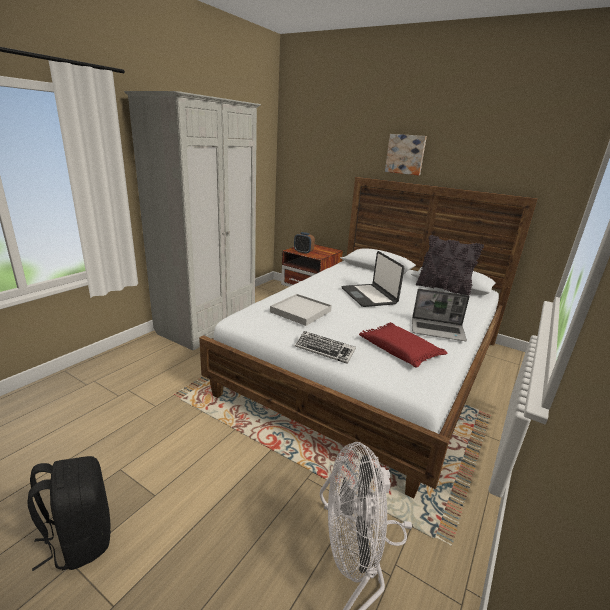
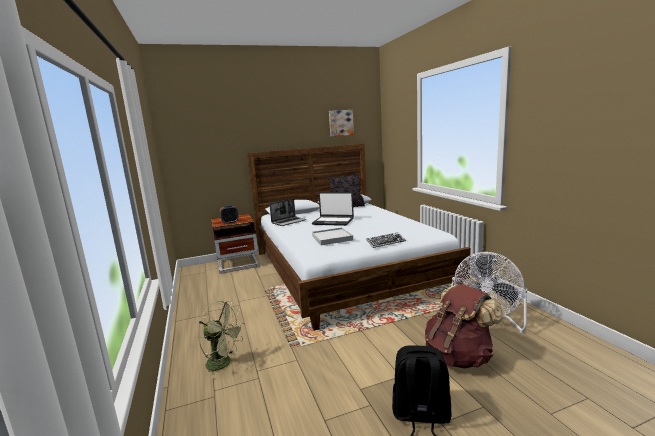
camera: 50 degrees left, 10 degrees down
white wardrobe [124,91,261,351] -> none
red pillow [359,322,447,368] -> none
picture [385,134,427,175] -> picture moved to [329,110,354,136]
laptop [412,289,469,341] -> laptop moved to [269,199,306,226]
none -> green fan [198,301,245,379]
none -> brown backpack [425,284,504,368]

